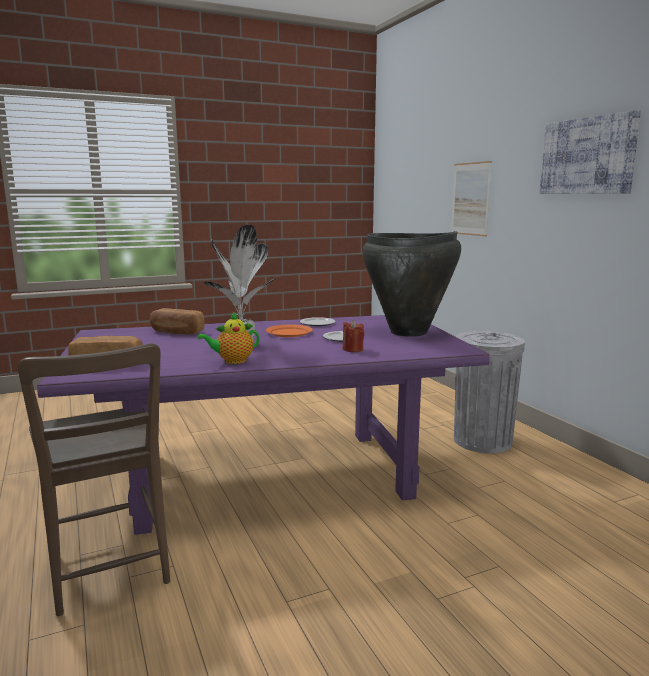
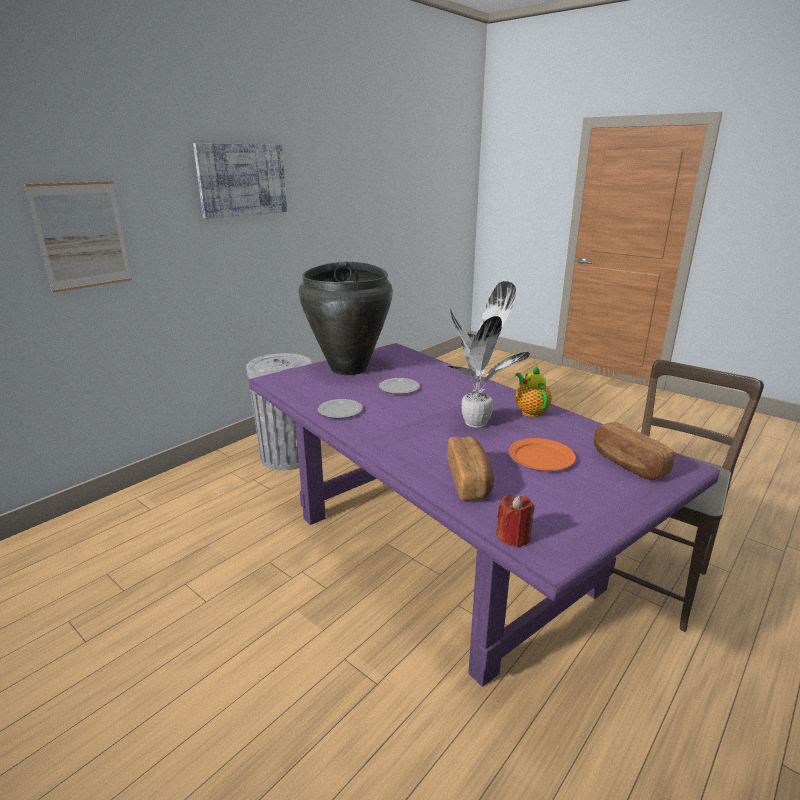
camera: 115 degrees left, 10 degrees up
teapot [197,311,260,364] -> teapot turned 150 degrees counterclockwise [515,365,552,417]
orange plate [266,325,313,337] -> orange plate moved to [509,438,576,471]
red candle [343,320,364,352] -> red candle moved to [496,495,535,547]

